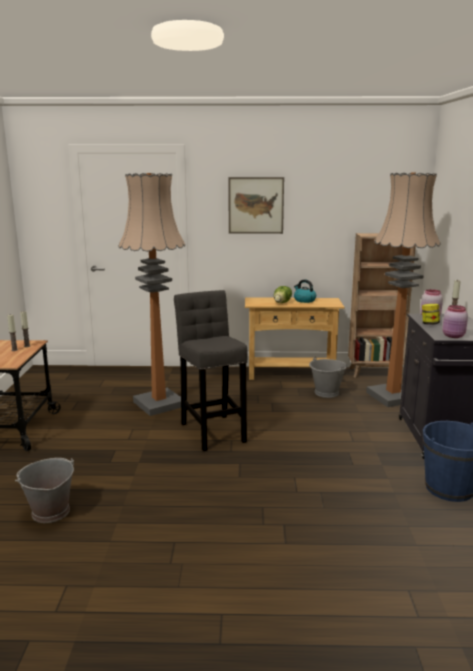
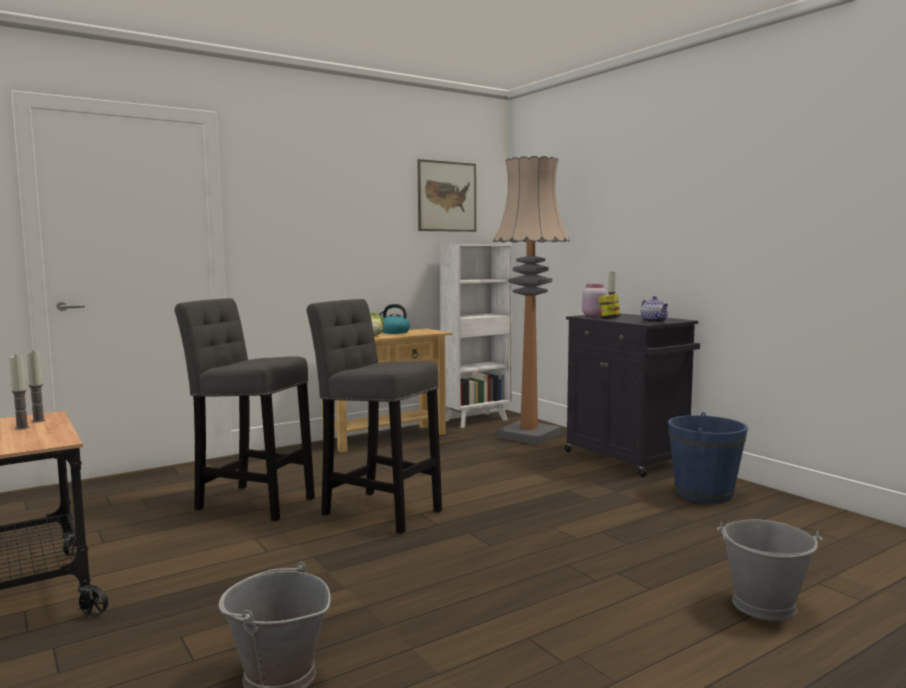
camera: 35 degrees left, 10 degrees down
floor lamp [119,173,185,416] -> grey stool [175,298,315,521]
picture [228,177,284,234] -> picture moved to [418,159,476,232]
grey bucket [309,357,347,398] -> grey bucket moved to [717,519,823,621]
brown bookcase [348,233,416,378] -> white bookcase [440,244,512,428]
pink jar [442,305,468,338] -> teapot [641,296,668,323]

